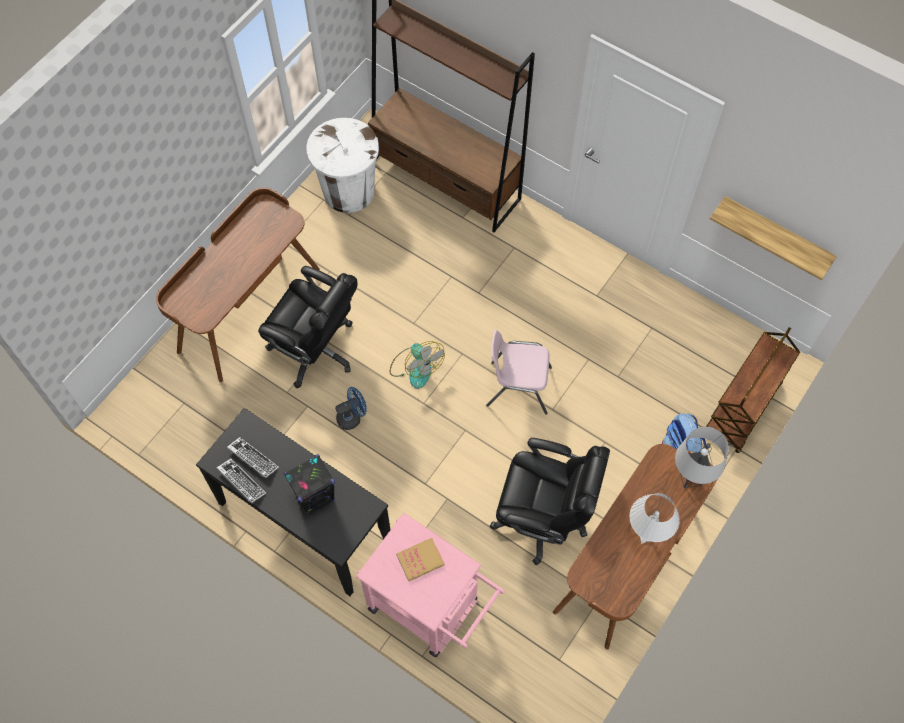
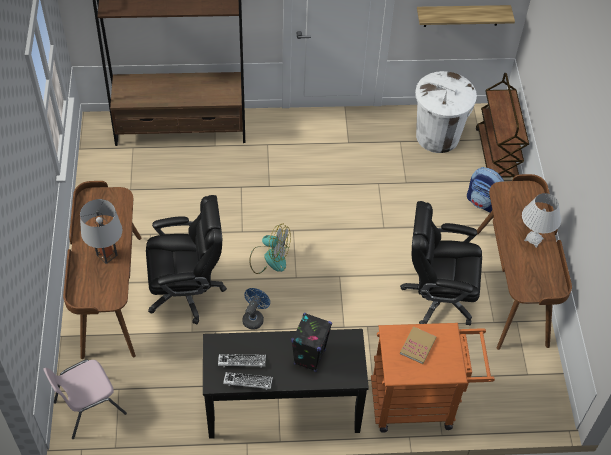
camera: 40 degrees left, 10 degrees down
white trash can [306,118,379,213] -> white trash can moved to [415,71,477,153]
pink cart [356,513,505,657] -> orange cart [371,323,495,433]
pink chair [486,330,552,415] -> pink chair moved to [43,360,127,439]
black office chair [490,438,610,565] -> black office chair turned 150 degrees counterclockwise [400,201,482,325]
grey table lamp [675,427,729,488] -> grey table lamp moved to [80,199,123,264]

